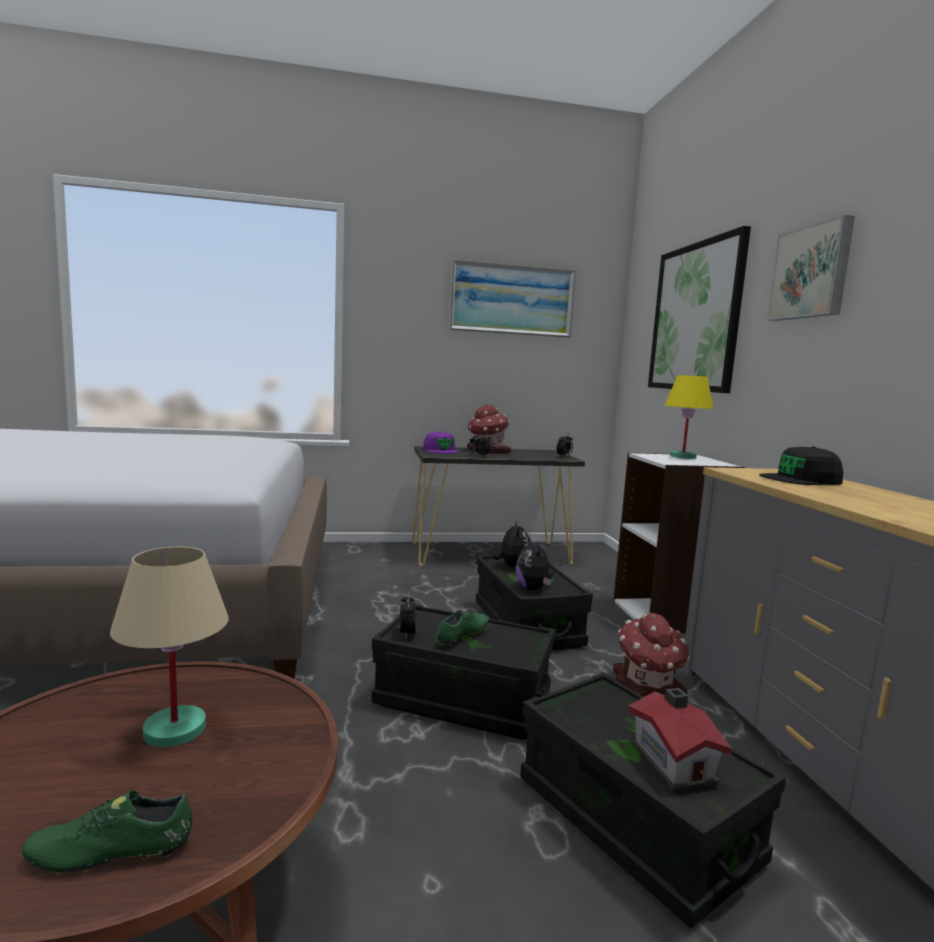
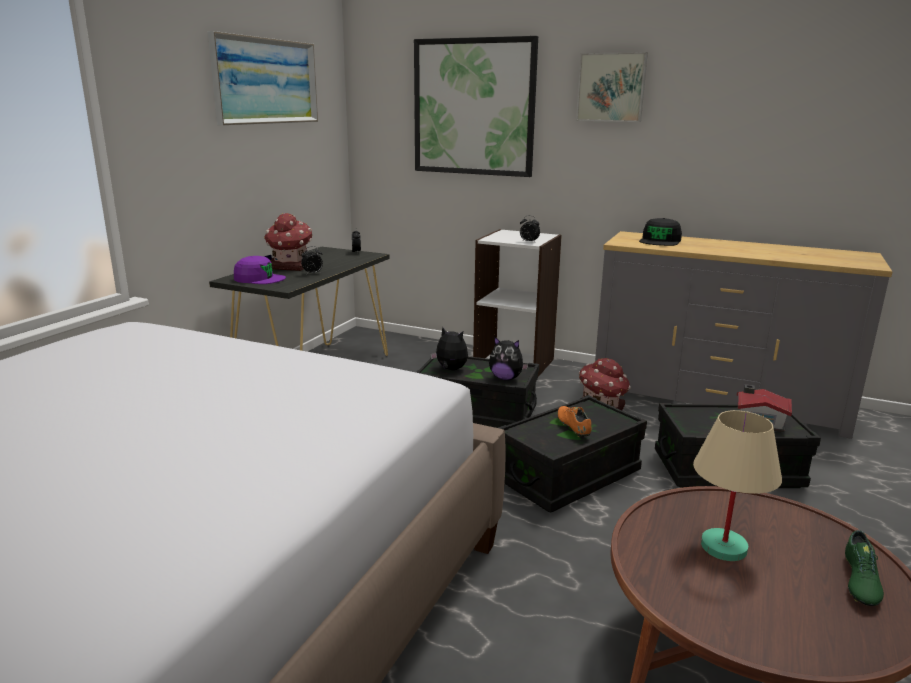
camera: 55 degrees left, 10 degrees up
alarm clock [400,593,416,638] -> alarm clock moved to [520,216,540,242]
green shoe [437,610,488,645] -> orange shoe [558,406,592,437]
yellow table lamp [665,375,714,459] -> none

